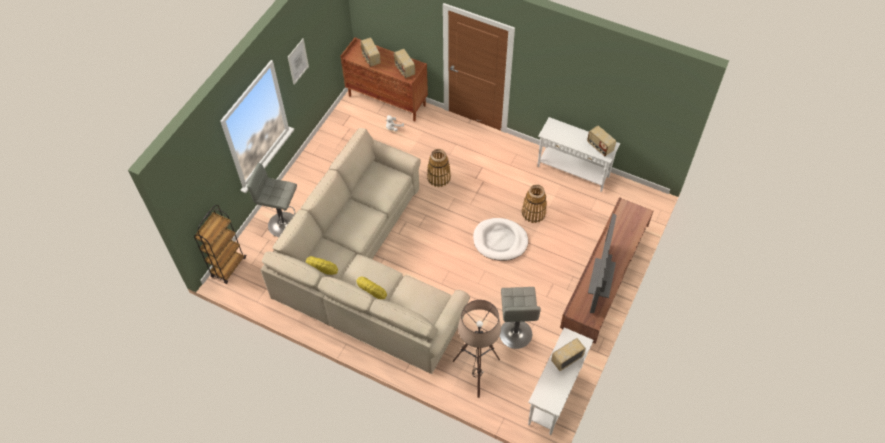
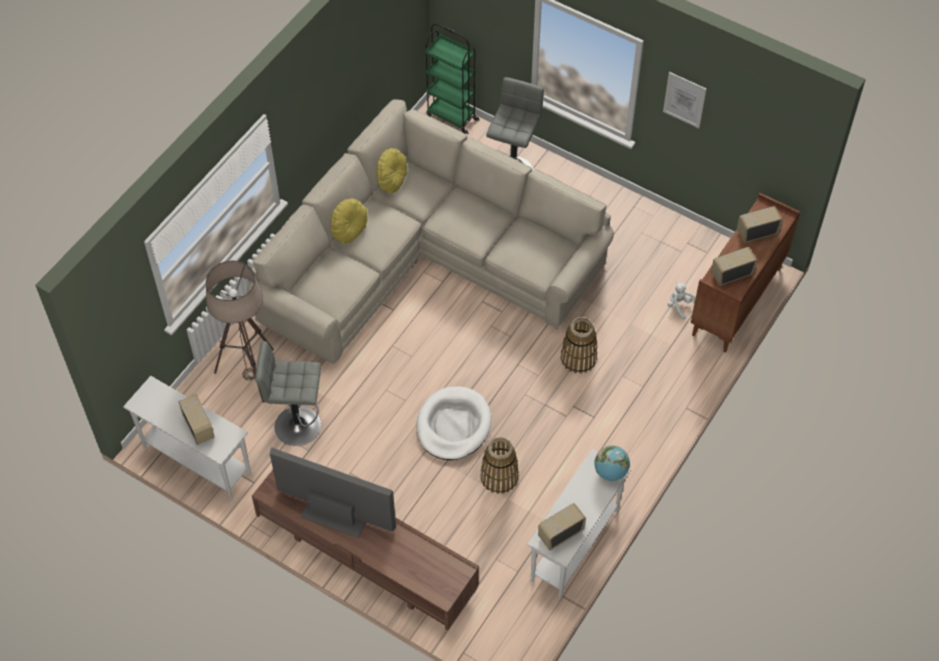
camera: 95 degrees right, 0 degrees up
brown cart [194,205,246,284] -> green cart [425,24,480,134]
none -> globe [594,446,630,481]

